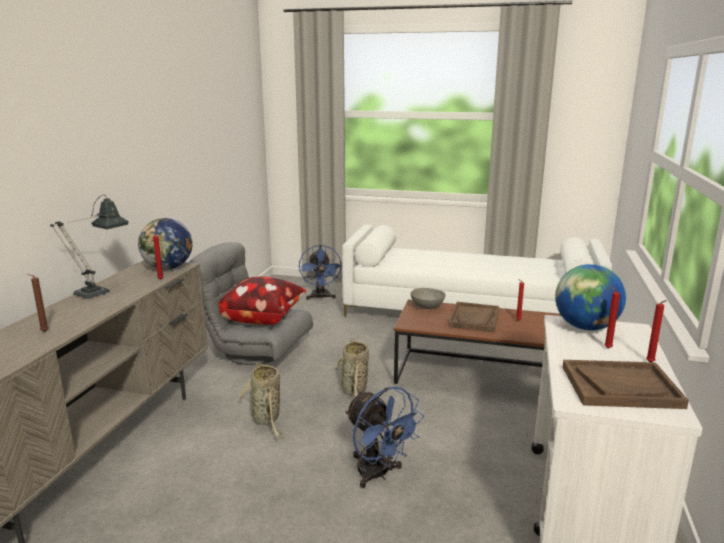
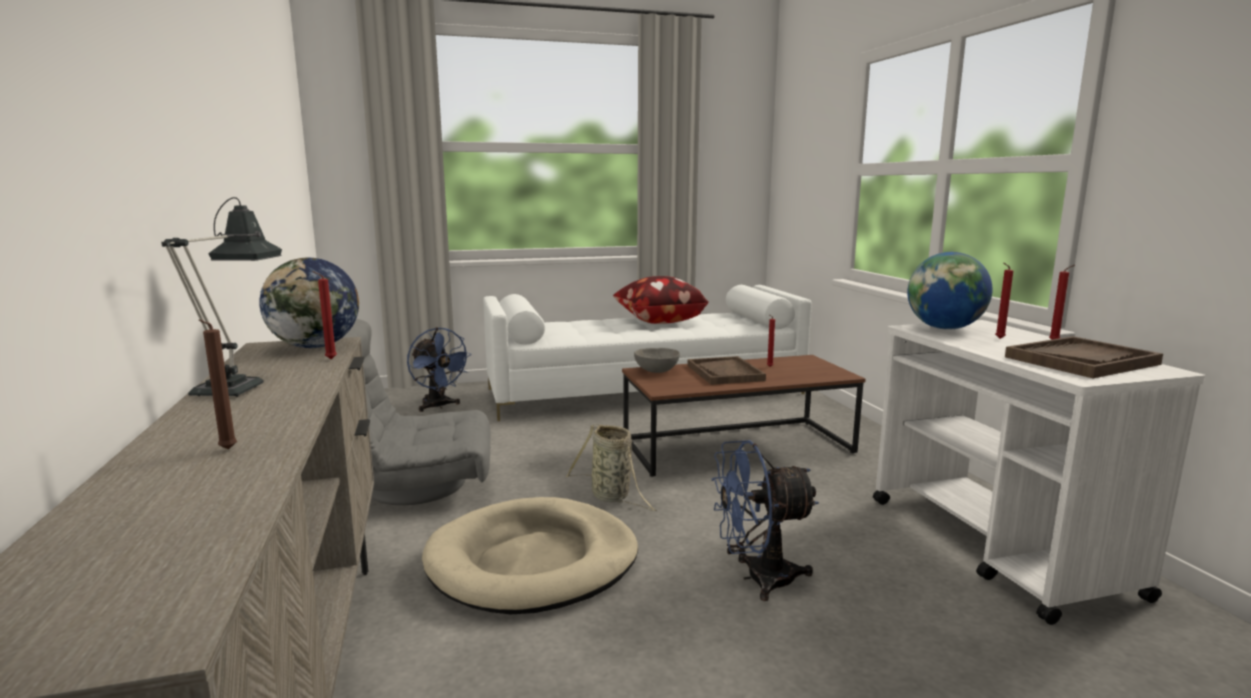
camera: 30 degrees left, 5 degrees down
pillow [218,277,306,325] -> pillow moved to [613,276,709,324]
basket [238,363,284,439] -> beige dog bed [422,497,638,614]
blue fan [345,387,424,488] -> blue fan turned 150 degrees clockwise [712,440,819,601]

